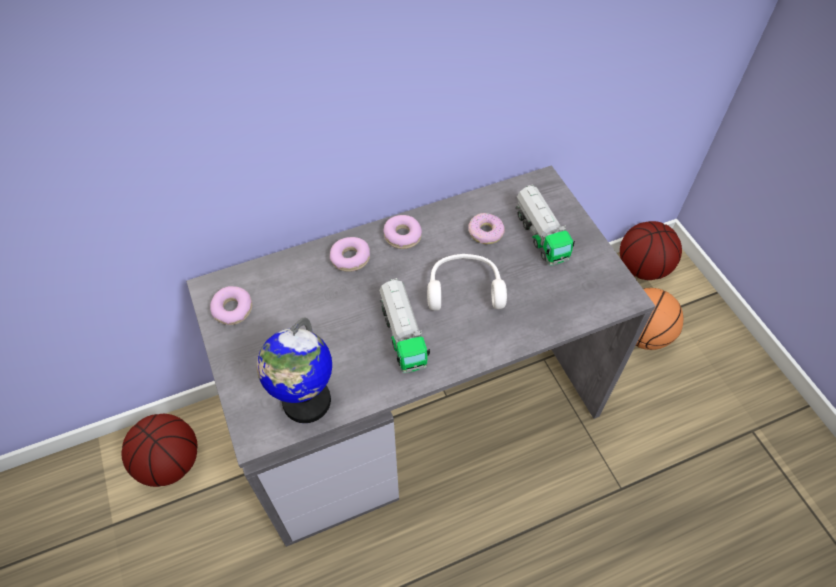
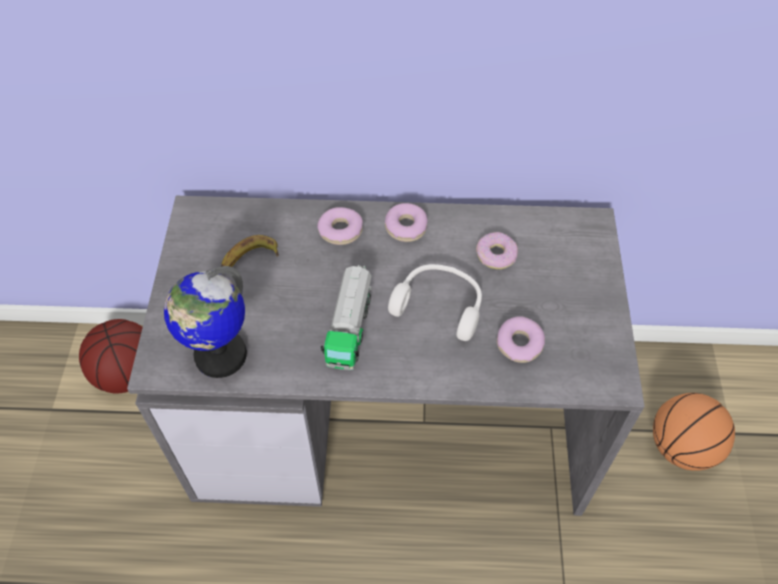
camera: 25 degrees right, 0 degrees up
donut [210,286,252,325] -> donut moved to [497,316,545,363]
toy truck [516,184,575,265] -> none
basketball [620,221,682,280] -> none
none -> banana [221,235,279,267]

